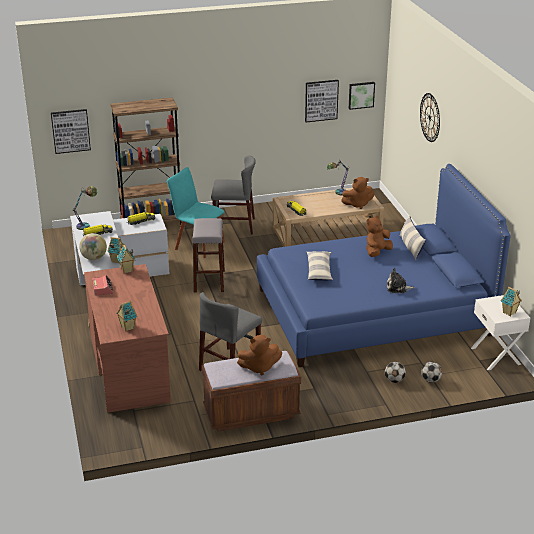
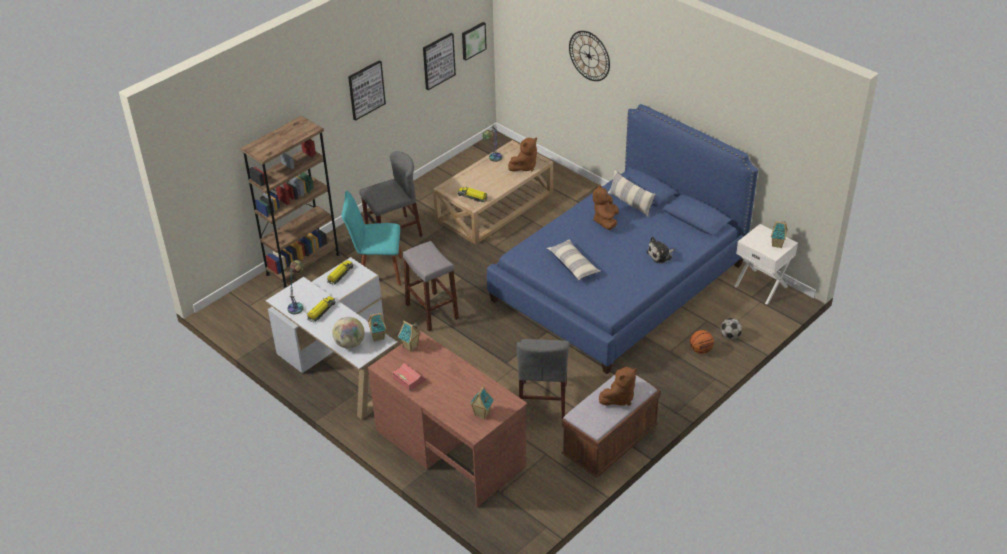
camera: 30 degrees left, 10 degrees up
picture [51,109,91,154] -> picture moved to [348,60,386,121]
football [385,362,406,383] -> basketball [690,330,714,354]

